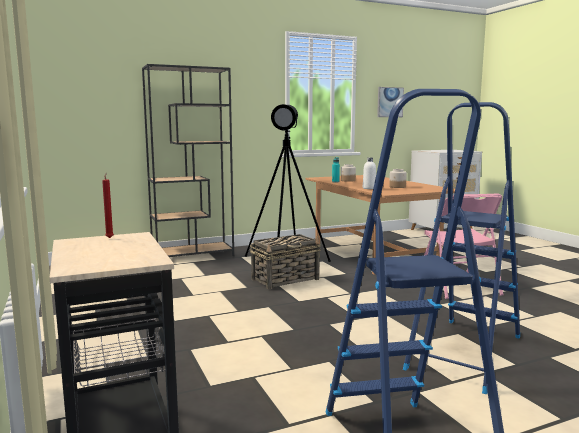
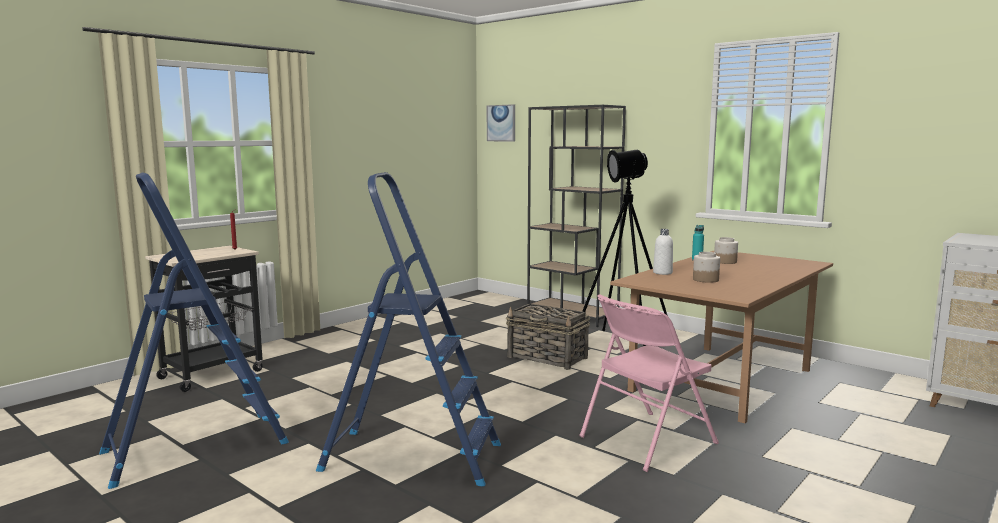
camera: 65 degrees right, 0 degrees up
picture [377,87,404,117] -> picture moved to [487,104,515,141]

